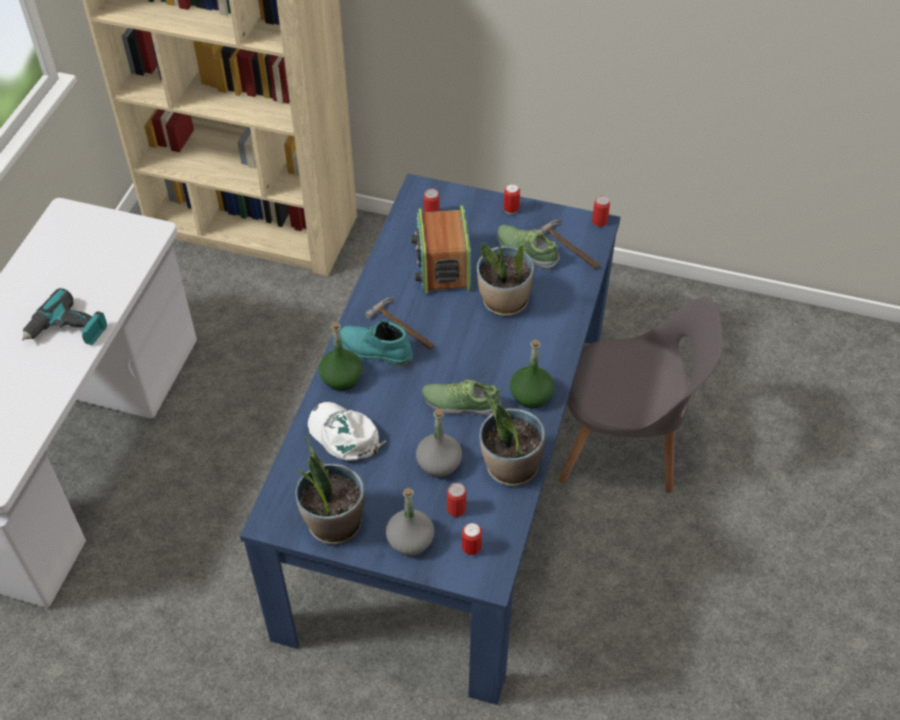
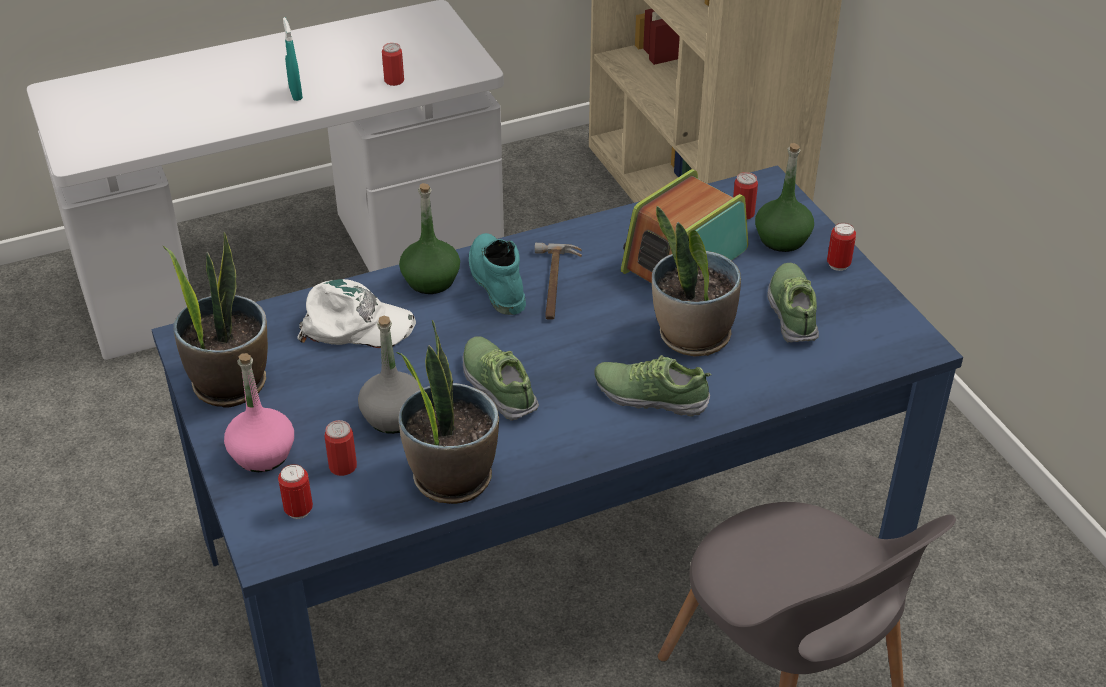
camera: 50 degrees right, 10 degrees down
power drill [22,288,107,345] -> turquoise spray bottle [283,17,303,101]
white cap [308,402,387,461] -> white cap turned 90 degrees clockwise [297,279,416,348]
grey bottle [386,488,434,556] -> pink bottle [224,353,294,472]
green bottle [510,339,554,408] -> green bottle moved to [755,143,814,252]
hammer [537,220,600,269] -> none
can [592,195,610,227] -> can moved to [382,43,404,86]
none -> shoe [594,355,711,416]

